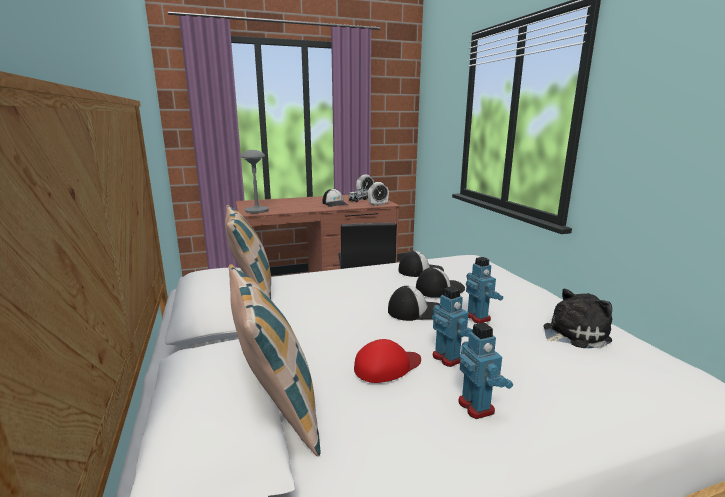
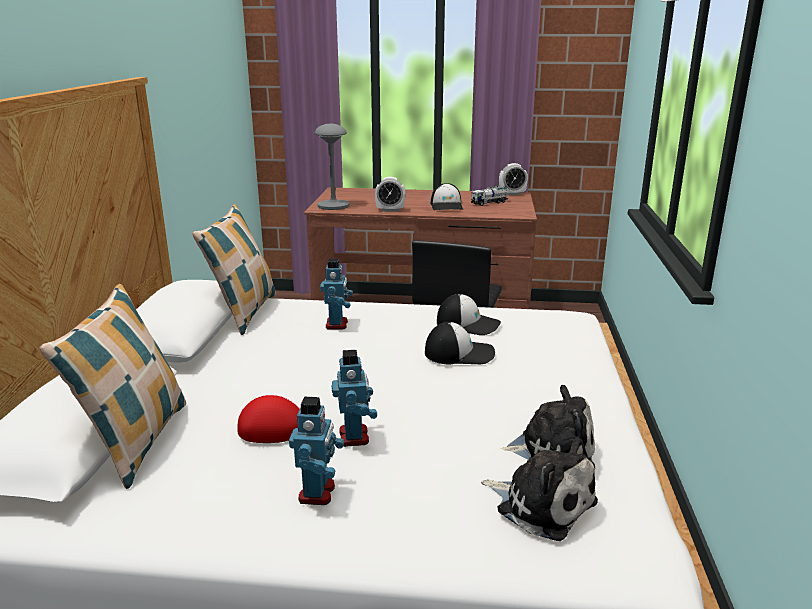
camera: 25 degrees right, 5 degrees up
alarm clock [368,182,389,206] -> alarm clock moved to [375,177,405,212]
cap [388,286,440,321] -> none
toy robot [466,257,503,324] -> toy robot moved to [320,259,353,329]
none -> plush toy [481,437,598,541]

